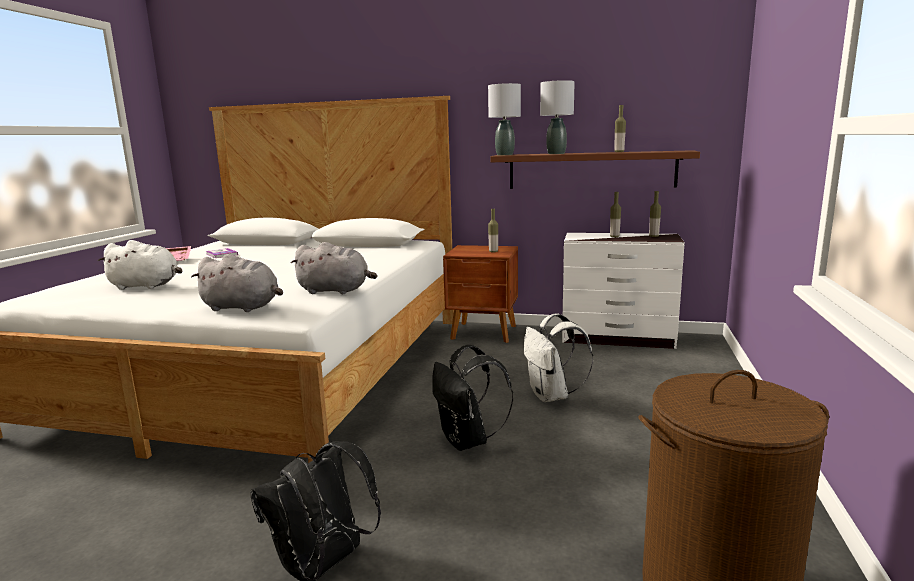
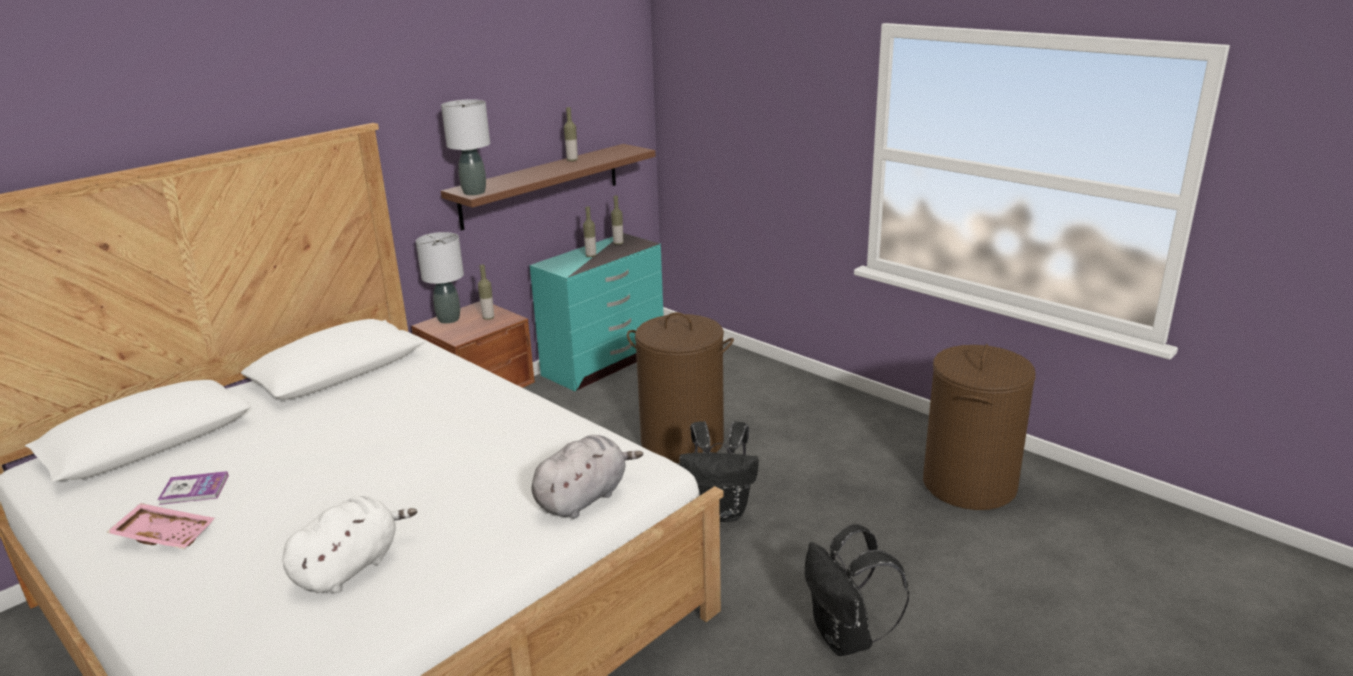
camera: 60 degrees left, 10 degrees up
grey plush toy [291,242,377,294] -> none
white backpack [524,313,593,402] -> brown laundry basket [627,312,734,463]
grey table lamp [540,80,575,154] -> grey table lamp moved to [416,232,464,324]
white dresser [562,233,685,349] -> turquoise dresser [530,233,664,391]

